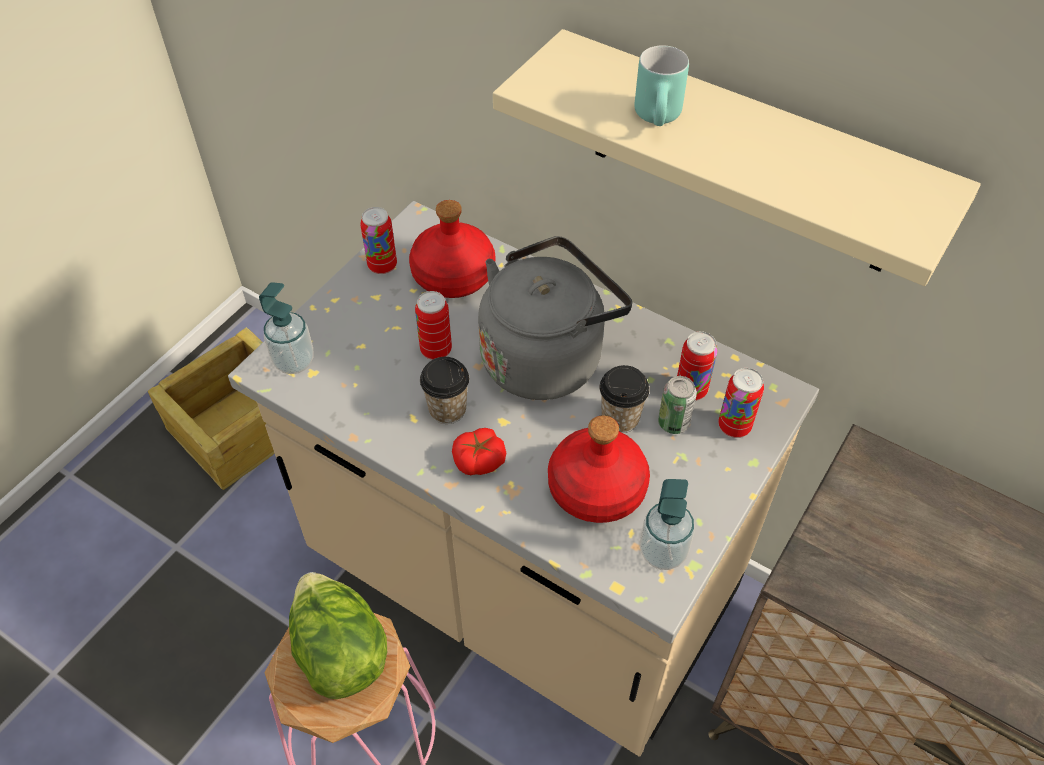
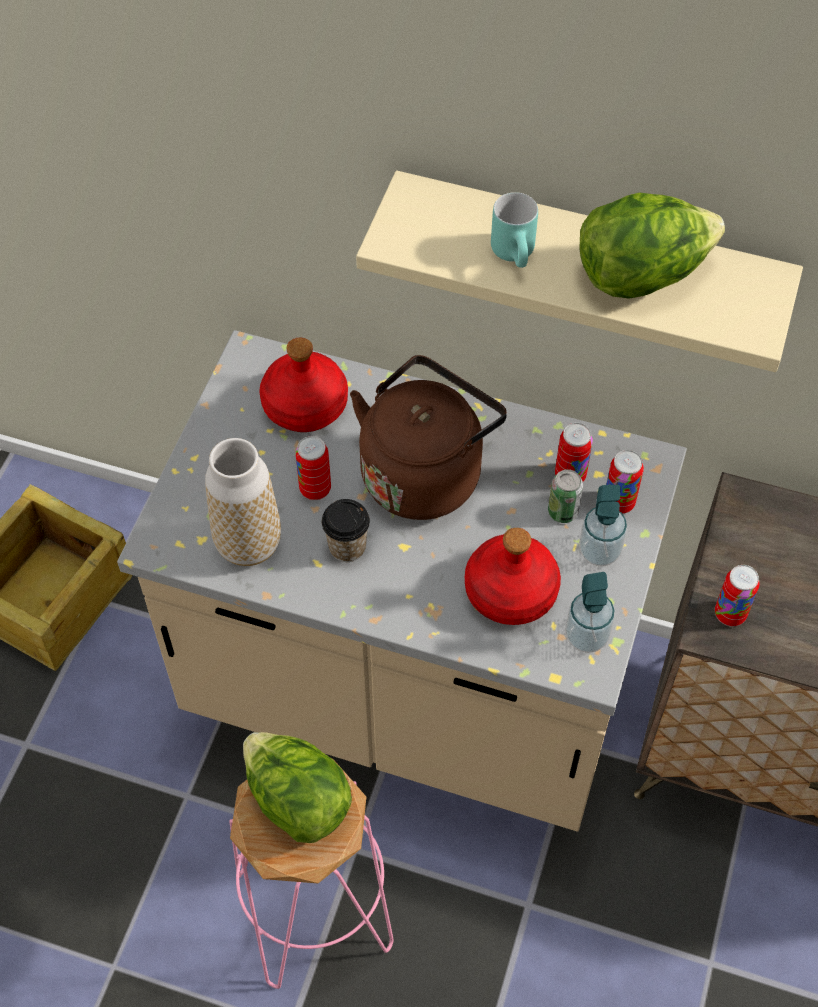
camera: 15 degrees left, 5 degrees up
soap dispenser [259,282,314,374] -> soap dispenser moved to [579,485,627,566]
can [360,207,397,274] -> can moved to [715,565,760,627]
tomato [452,428,506,475] -> none
grey kettle [478,236,632,400] -> brown kettle [350,355,507,520]
cup [600,365,650,433] -> none
none -> vase [205,438,281,566]
none -> lettuce [580,192,725,299]

